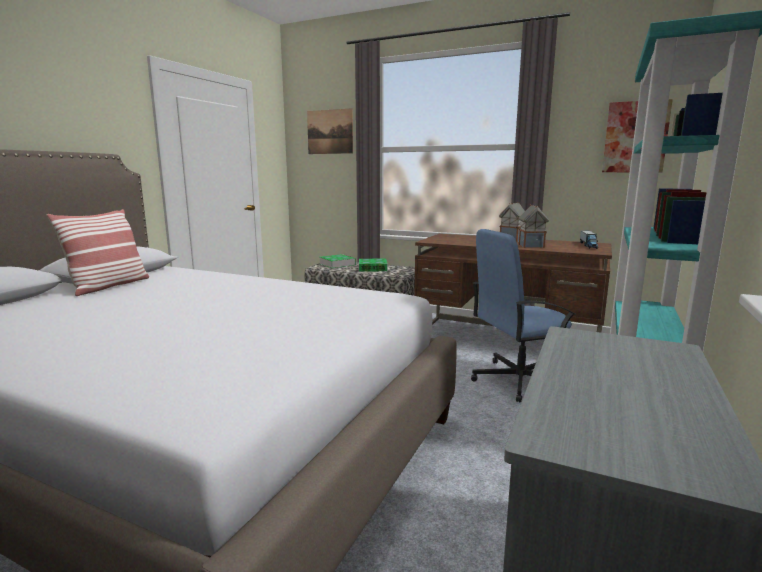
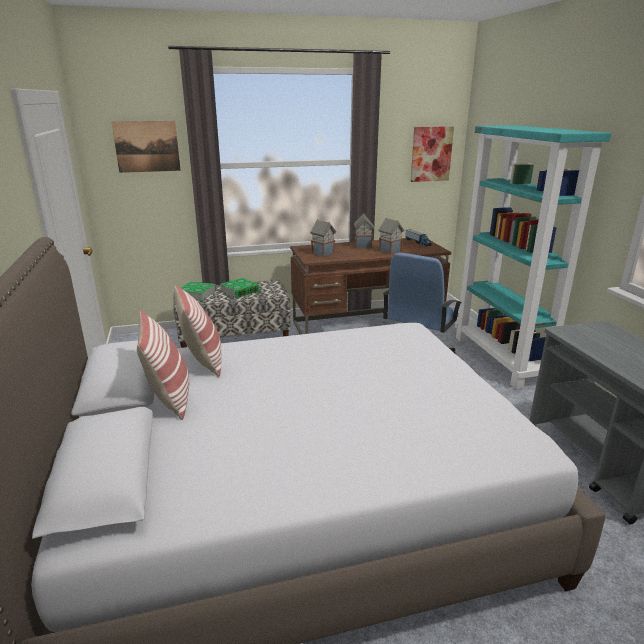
camera: 40 degrees left, 10 degrees up
none -> pillow [174,284,222,377]
none -> toy house [310,219,336,257]

